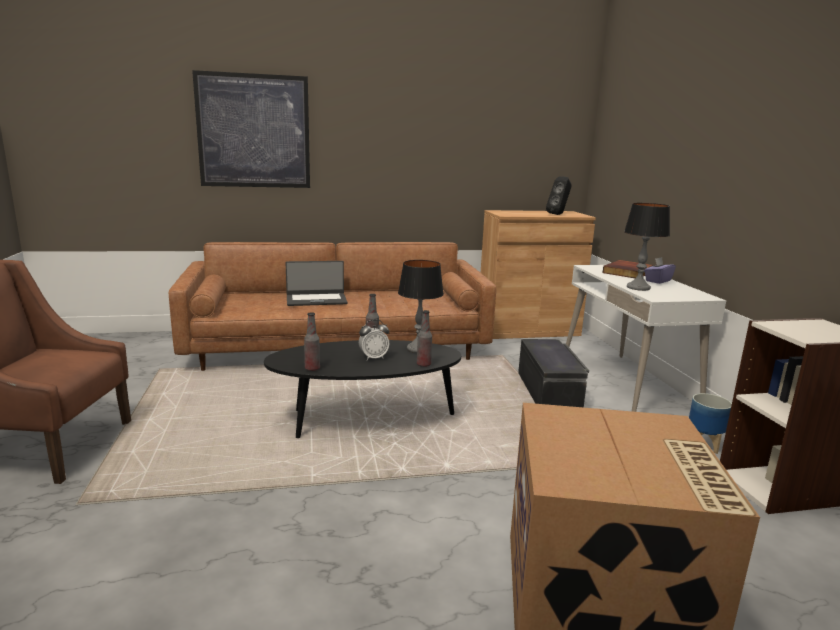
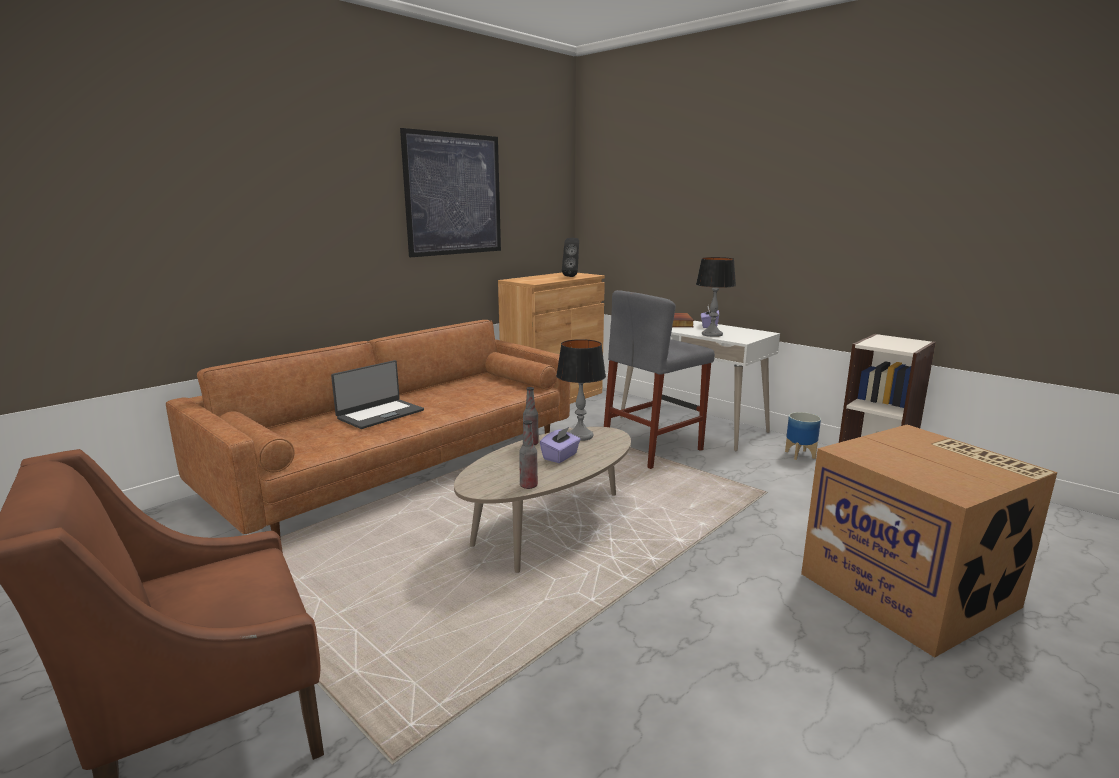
camera: 35 degrees left, 0 degrees up
picture [192,70,310,188] -> picture moved to [400,128,501,257]
black coffee table [264,340,461,438] -> beige coffee table [454,427,631,573]
alarm clock [359,320,389,360] -> purple tissue box [540,427,581,463]
bottle [417,310,432,367] -> none
black storage box [518,339,589,408] -> grey stool [604,290,715,469]

